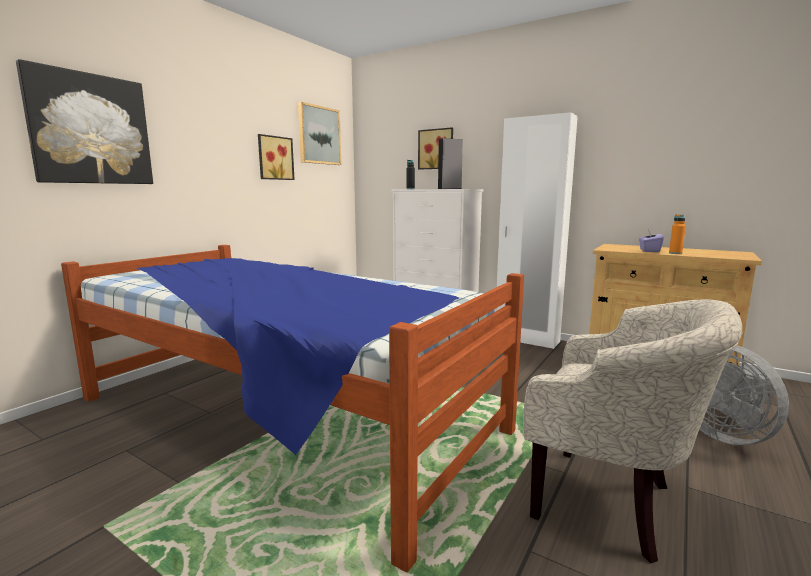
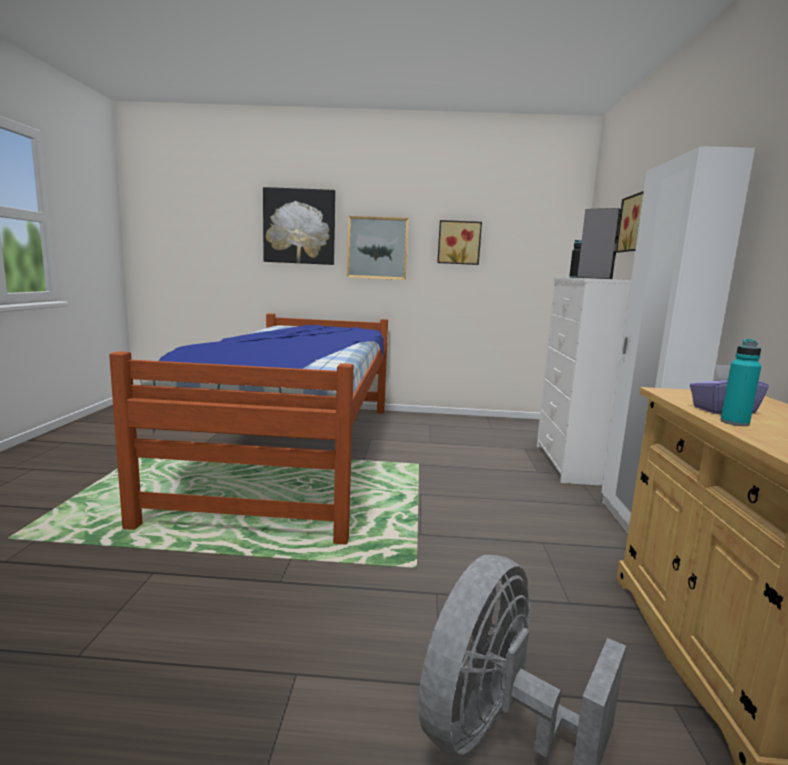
camera: 60 degrees right, 0 degrees up
picture [298,102,341,165] -> picture moved to [347,216,409,280]
beige armchair [523,299,742,563] -> none
orange bottle [669,214,686,254] -> turquoise bottle [720,339,761,426]

